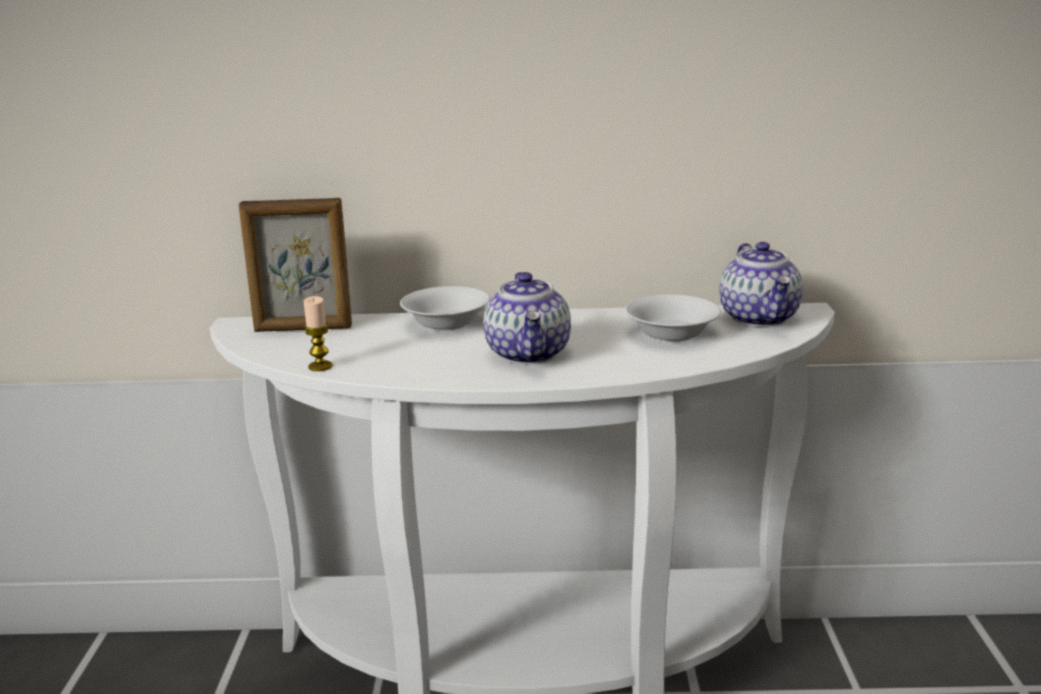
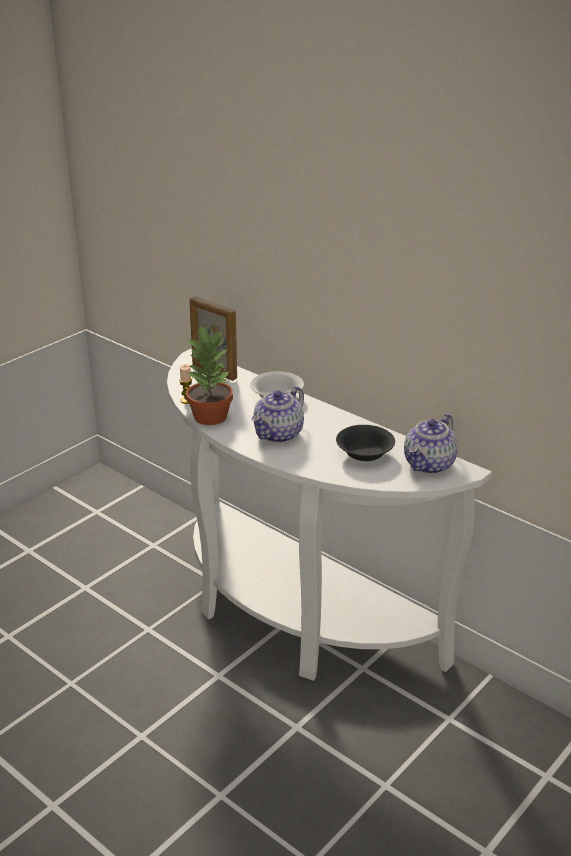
camera: 40 degrees right, 10 degrees up
white bowl [625,294,721,342] -> black bowl [336,425,395,461]
none -> potted plant [186,325,233,425]

